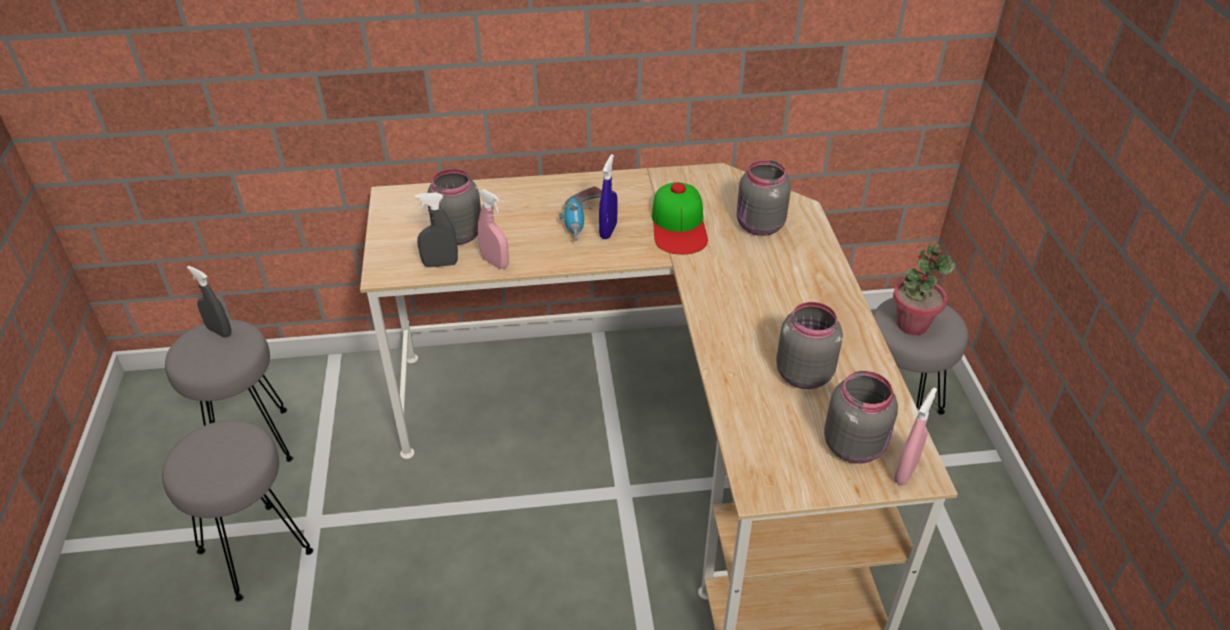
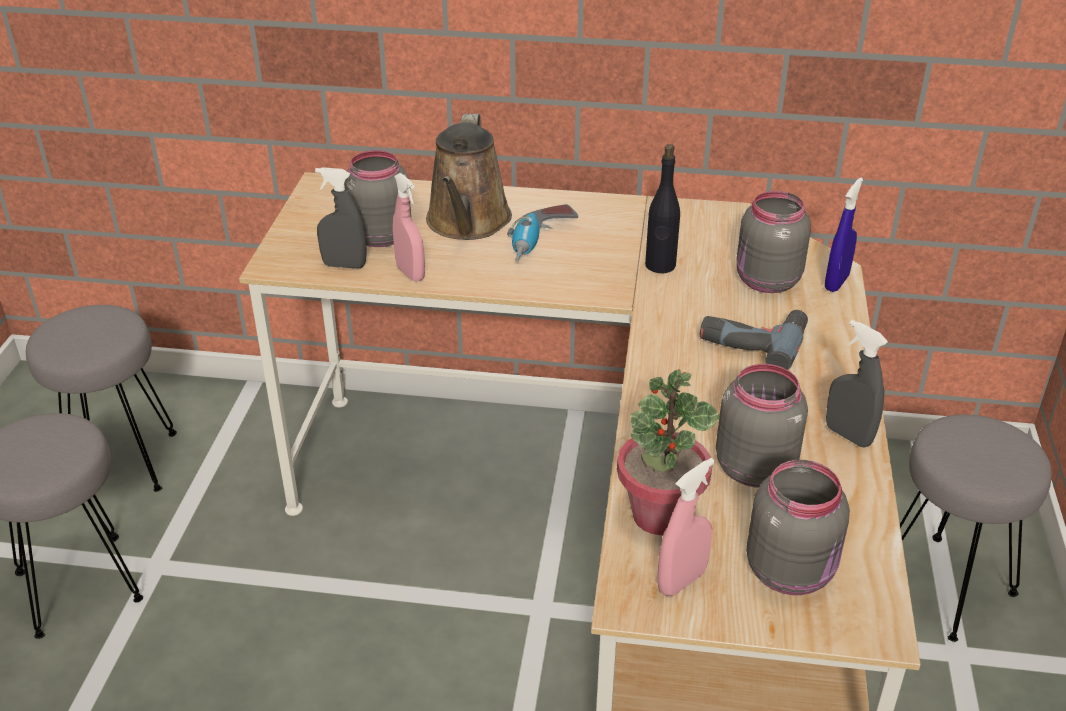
camera: 15 degrees right, 5 degrees down
grey spray bottle [187,266,231,338] -> grey spray bottle moved to [826,320,888,448]
blue spray bottle [599,154,618,239] -> blue spray bottle moved to [825,177,863,292]
cap [652,182,708,255] -> black bottle [645,144,680,273]
potted plant [893,244,955,335] -> potted plant moved to [617,369,720,535]
pink spray bottle [894,387,937,485] -> pink spray bottle moved to [658,458,714,596]
none -> brown watering can [426,114,512,240]
none -> power drill [700,310,808,370]

